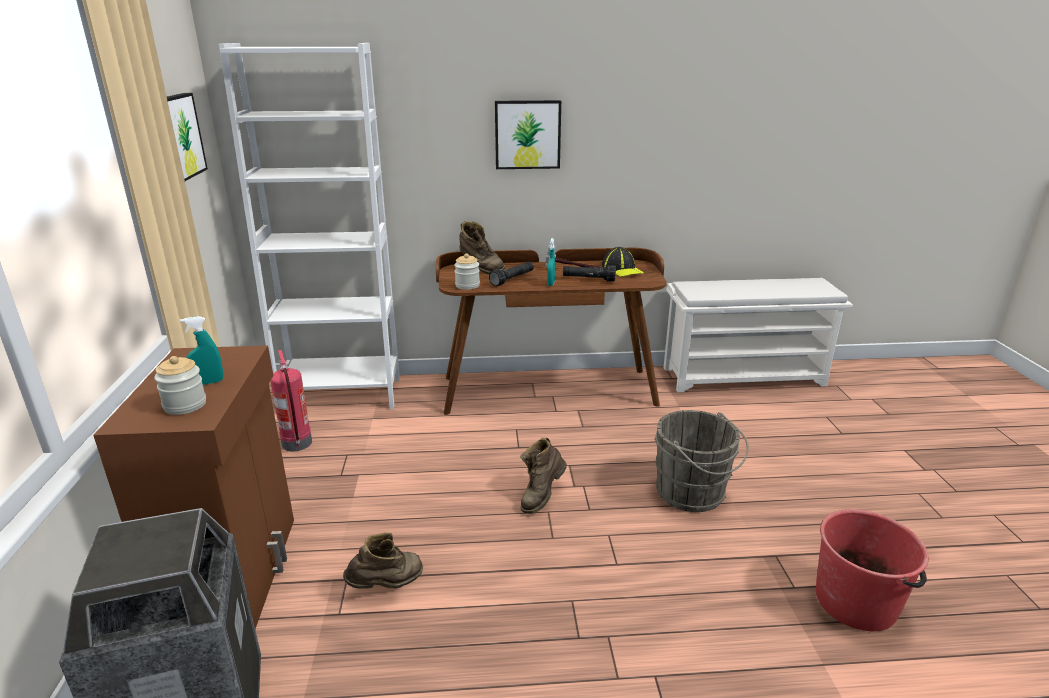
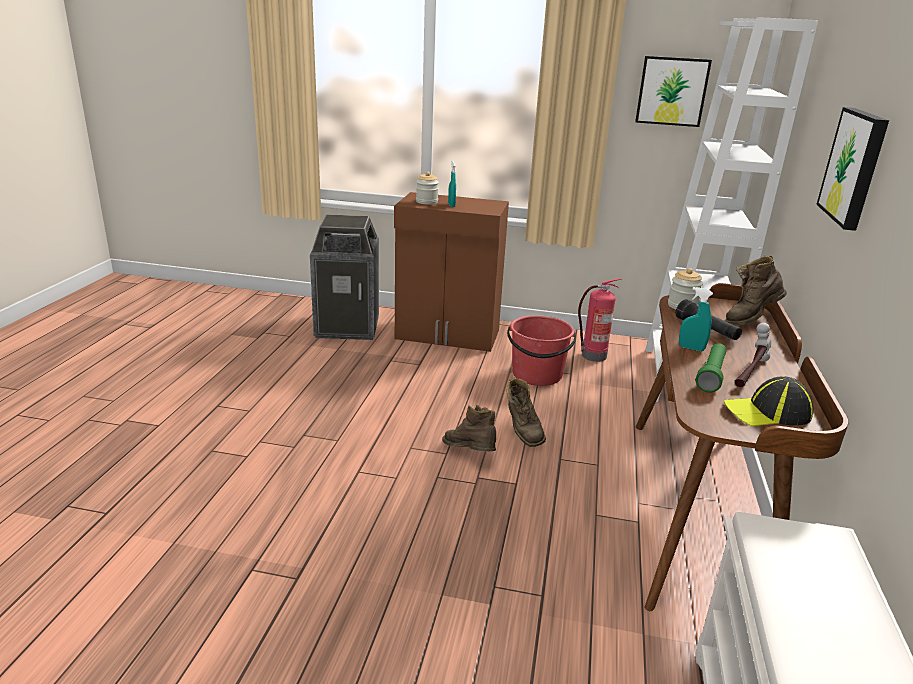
camera: 105 degrees right, 0 degrees up
brown boot [343,532,423,589] -> brown boot moved to [507,377,546,447]
black flashlight [563,265,616,282] -> green flashlight [695,343,726,392]
grey bucket [654,410,749,512] -> none
red bucket [816,509,929,631] -> red bucket moved to [507,315,576,386]

